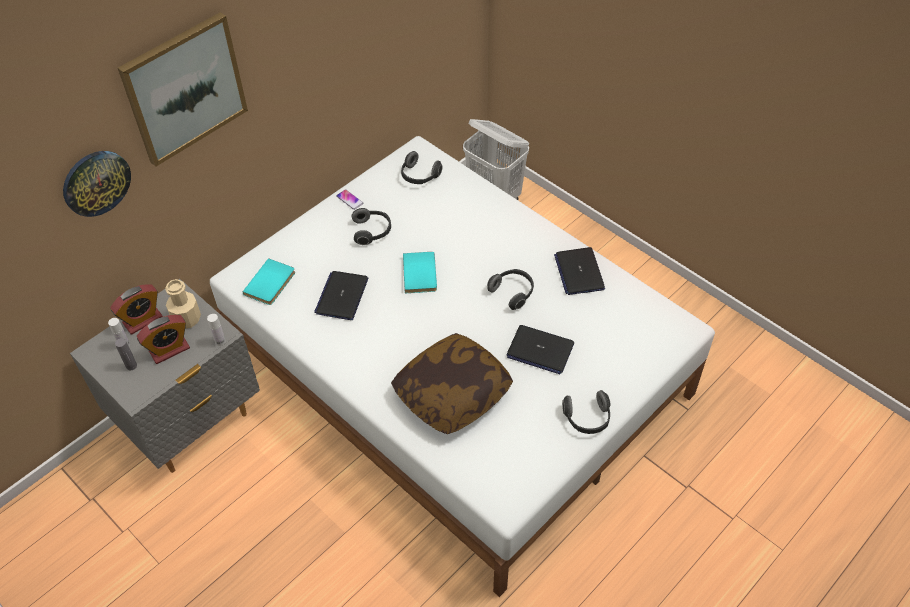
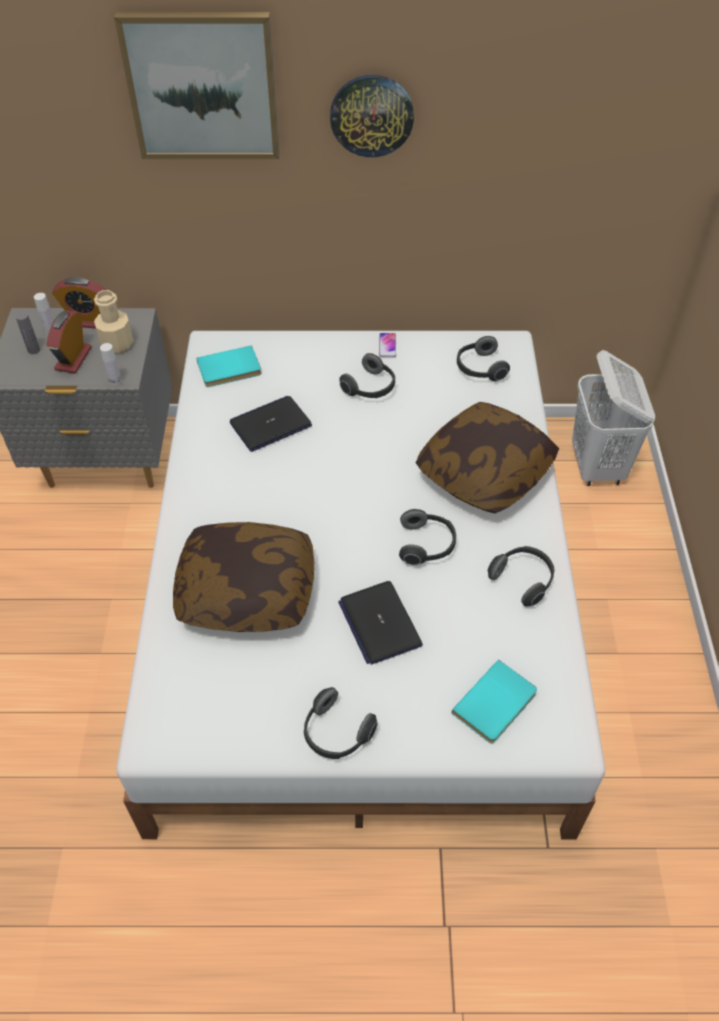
camera: 45 degrees right, 0 degrees up
wall clock [63,151,131,217] -> wall clock moved to [330,75,414,157]
alarm clock [137,315,190,364] -> alarm clock turned 90 degrees clockwise [47,310,92,374]
turquoise book [403,252,437,293] -> turquoise book moved to [452,659,537,744]
laptop [554,247,605,295] -> headphones [487,546,555,607]
none -> pillow [416,402,559,513]

